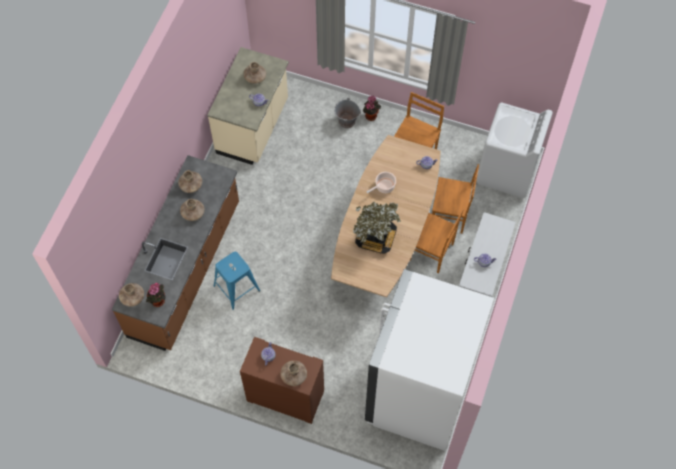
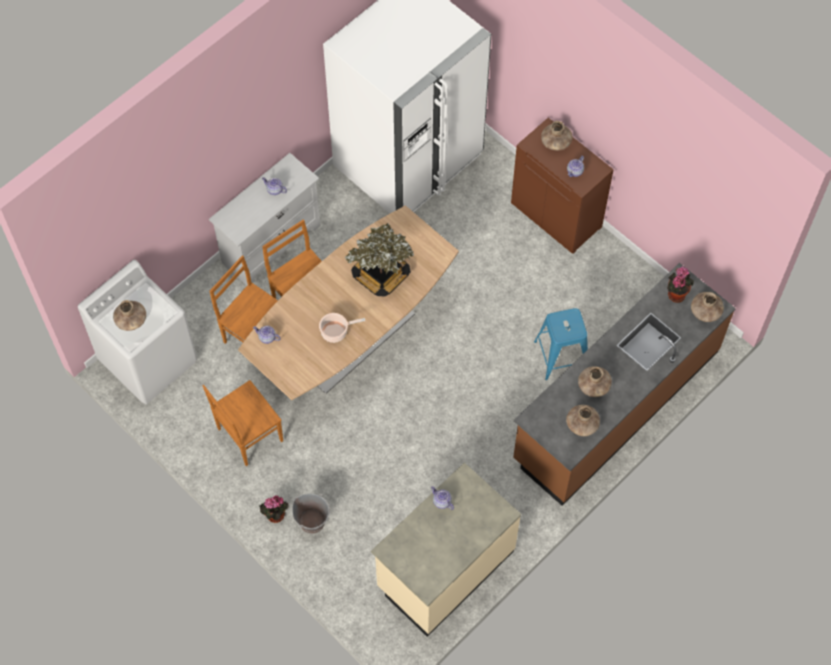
camera: 155 degrees left, 0 degrees up
brown vase [243,62,266,84] -> brown vase moved to [113,300,146,331]

